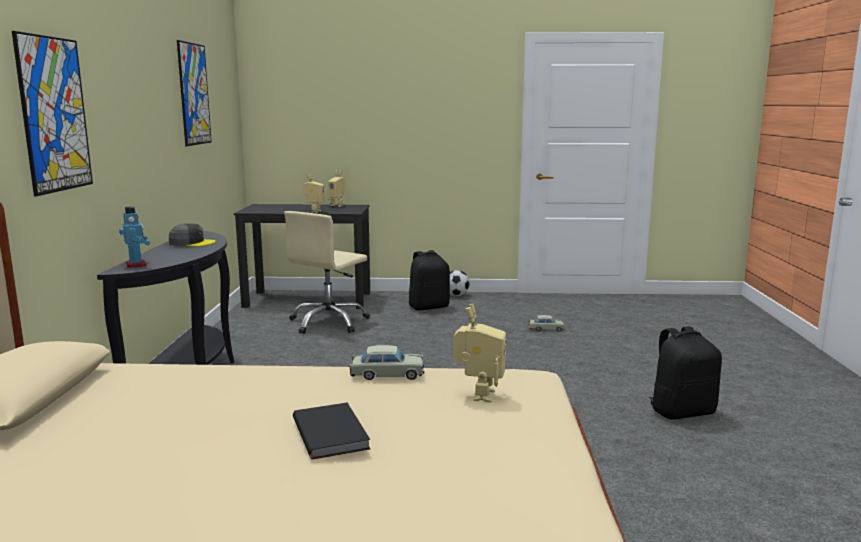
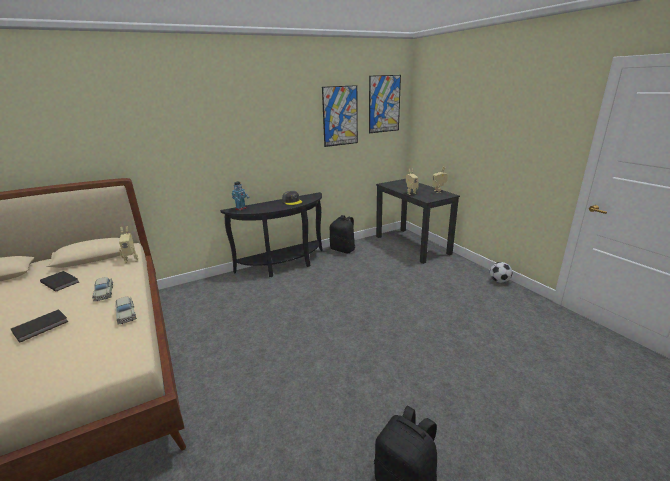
camera: 60 degrees right, 10 degrees up
picture [12,31,93,196] -> picture moved to [369,75,401,133]
beige office chair [284,211,370,334] -> none
black backpack [409,250,450,310] -> black backpack moved to [330,215,355,253]
toy robot [453,304,506,403] -> toy robot moved to [119,226,138,263]
beige toy car [528,315,565,332] -> beige toy car moved to [92,277,113,301]
none -> black book [40,271,79,292]

